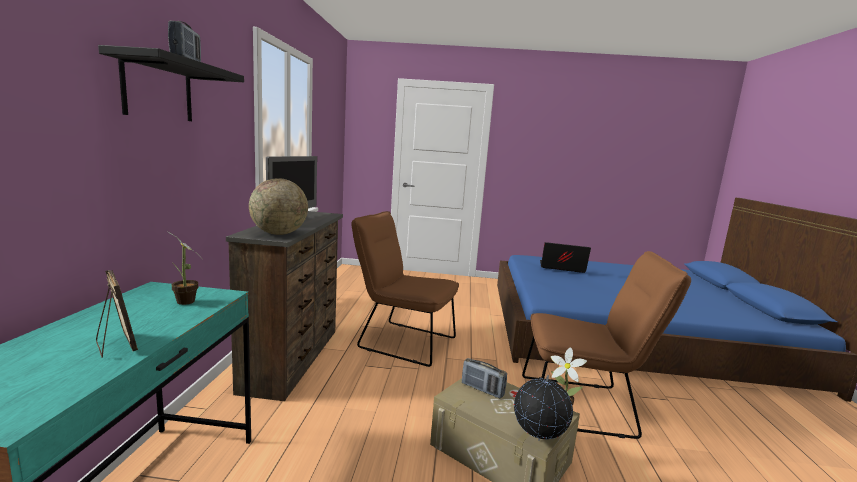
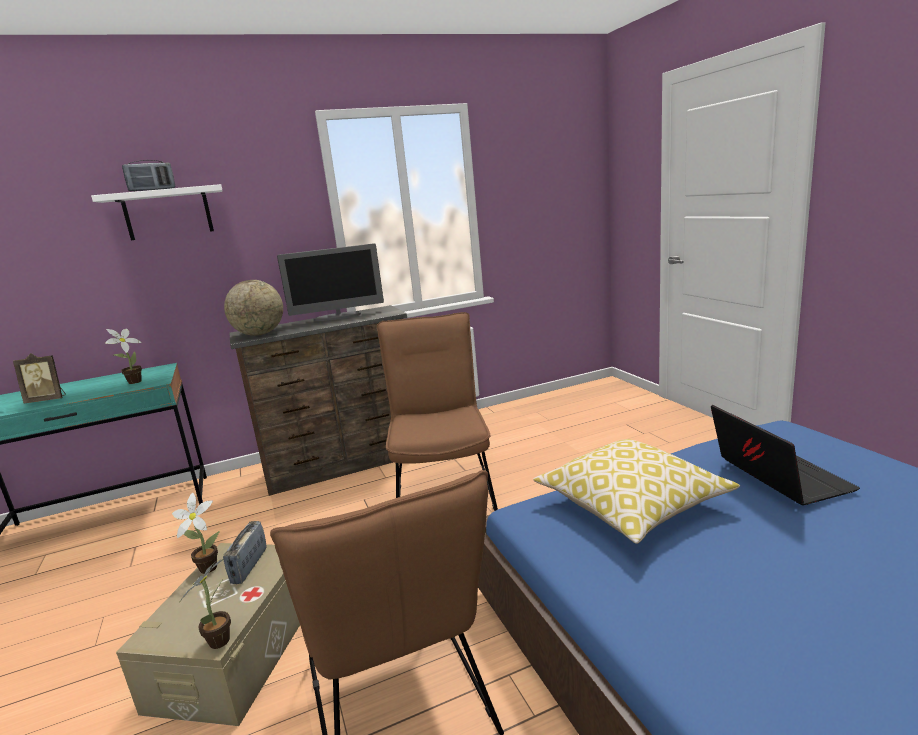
camera: 65 degrees right, 5 degrees up
picture frame [96,270,138,357] -> picture frame turned 60 degrees clockwise [13,353,66,403]
black shelf [98,45,244,121] -> white shelf [91,184,222,240]
globe [514,375,573,441] -> none
none -> potted plant [172,492,220,574]
none -> pillow [533,439,740,544]

